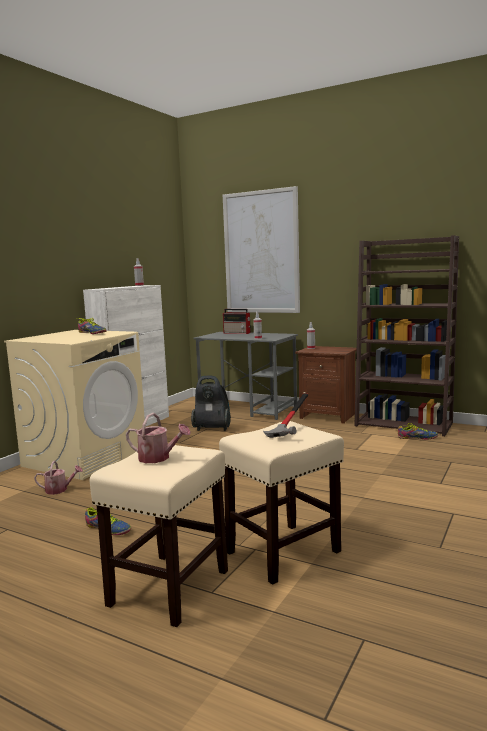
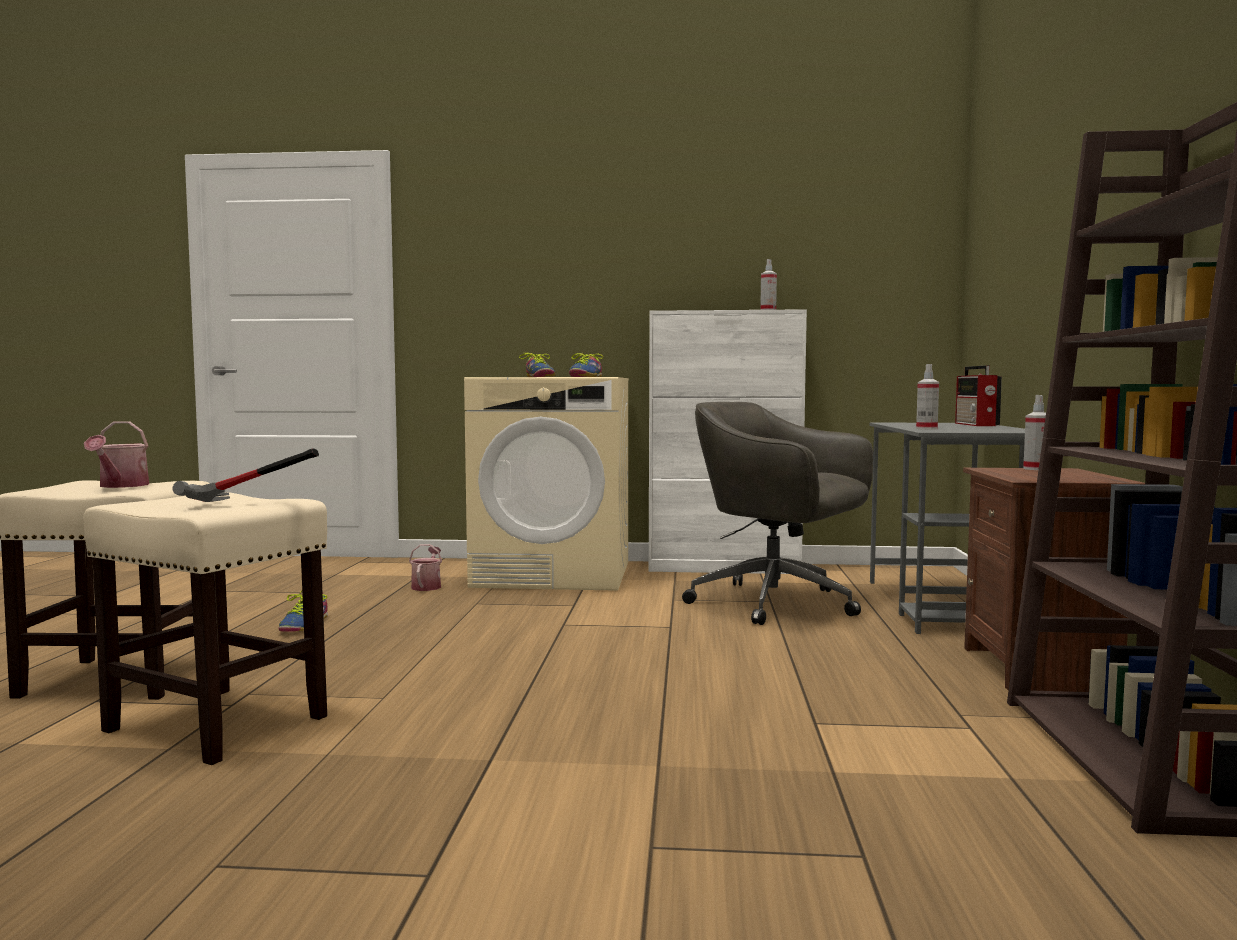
camera: 65 degrees right, 5 degrees down
watering can [34,461,83,495] -> watering can turned 150 degrees counterclockwise [409,544,442,591]
vacuum cleaner [191,376,231,431] -> grey office chair [682,402,873,625]
picture [223,186,300,313] -> none
shoe [398,423,438,440] -> shoe moved to [519,352,556,377]

